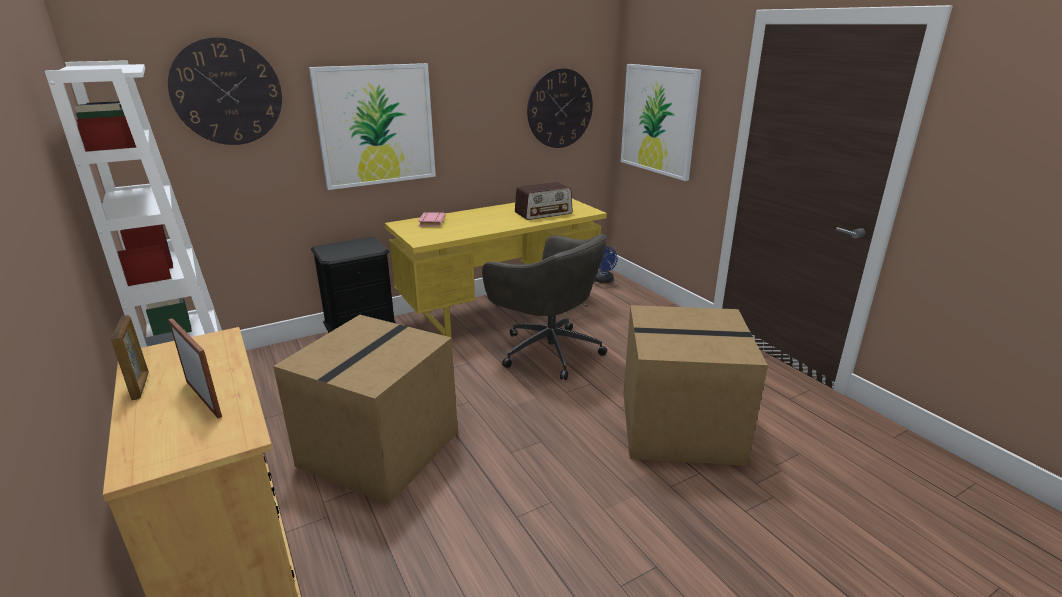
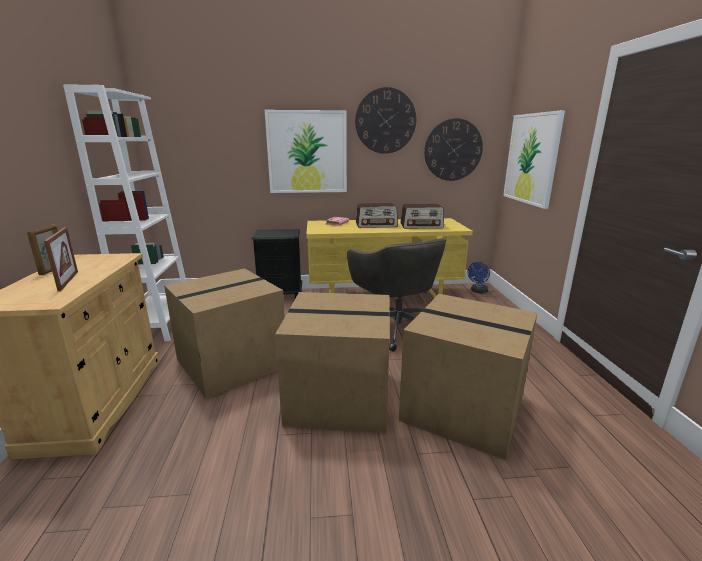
camera: 25 degrees right, 5 degrees down
wall clock [168,37,282,145] -> wall clock moved to [355,87,416,154]
none -> cardboard box [275,292,390,433]
none -> radio [356,203,398,228]

